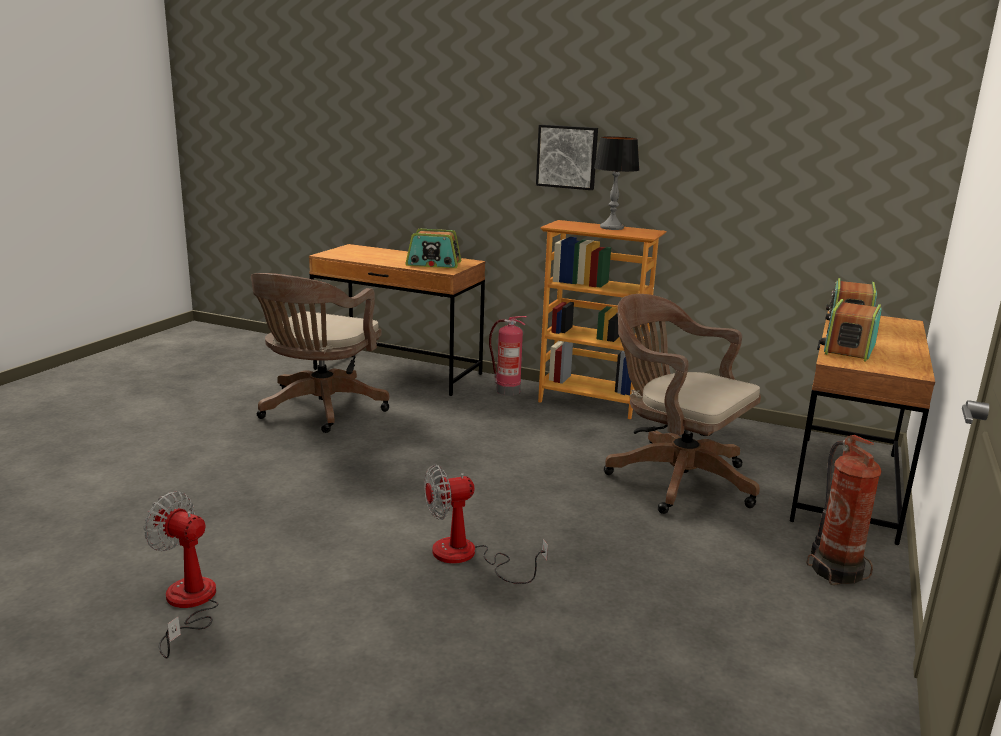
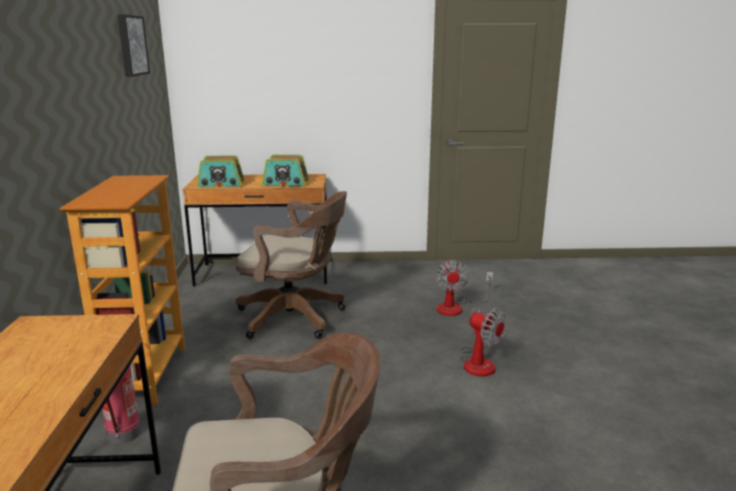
camera: 115 degrees left, 0 degrees up
fan [143,491,219,658] -> fan moved to [436,260,493,316]
radio [406,229,461,268] -> none
picture [536,125,598,190] -> picture moved to [117,15,150,77]
table lamp [594,137,640,230] -> none
brown office chair [604,294,761,514] -> brown office chair turned 90 degrees counterclockwise [236,191,347,339]
fire extinguisher [806,435,882,585] -> none

